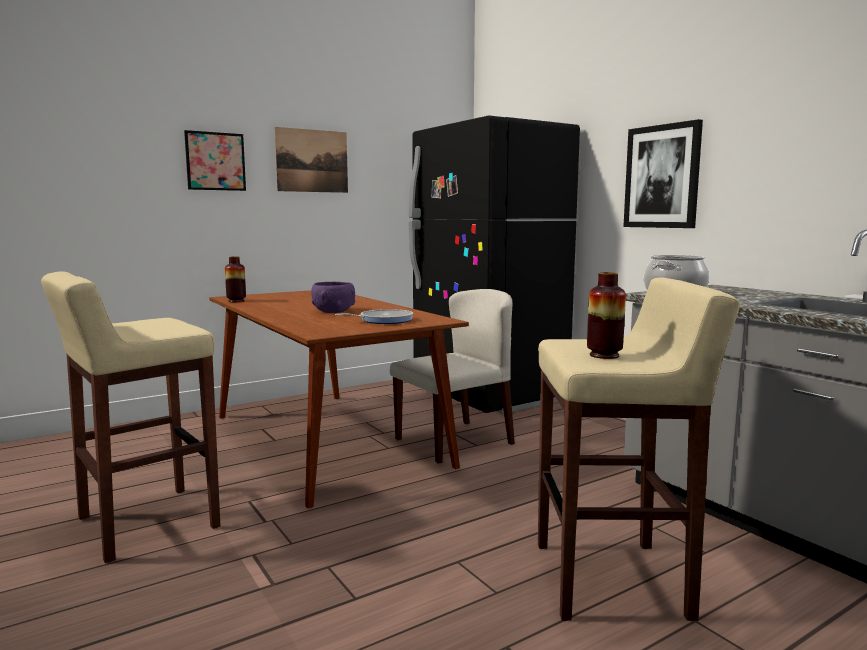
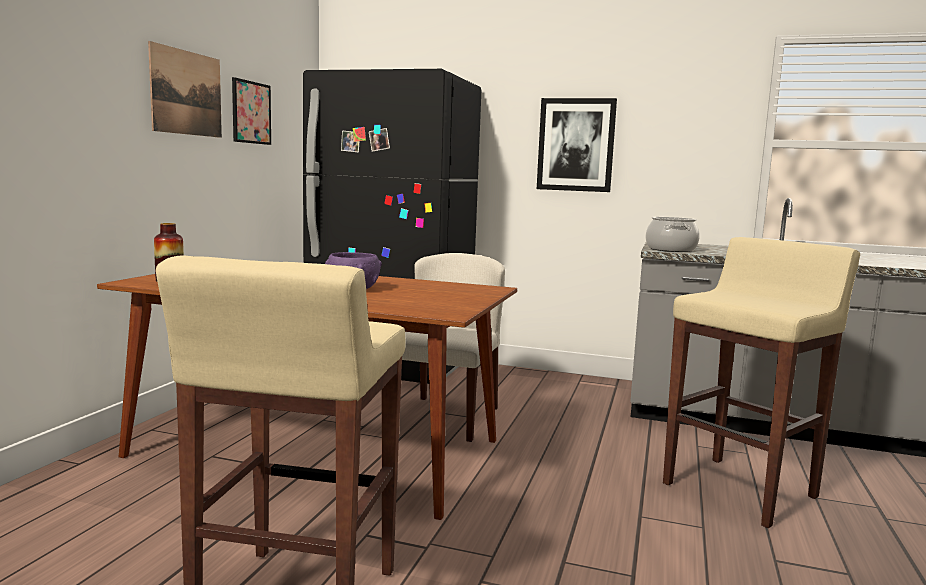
camera: 40 degrees left, 0 degrees up
picture [184,130,246,191] -> picture moved to [232,77,271,145]
frying pan [335,309,413,324] -> none
vase [587,272,626,359] -> none

